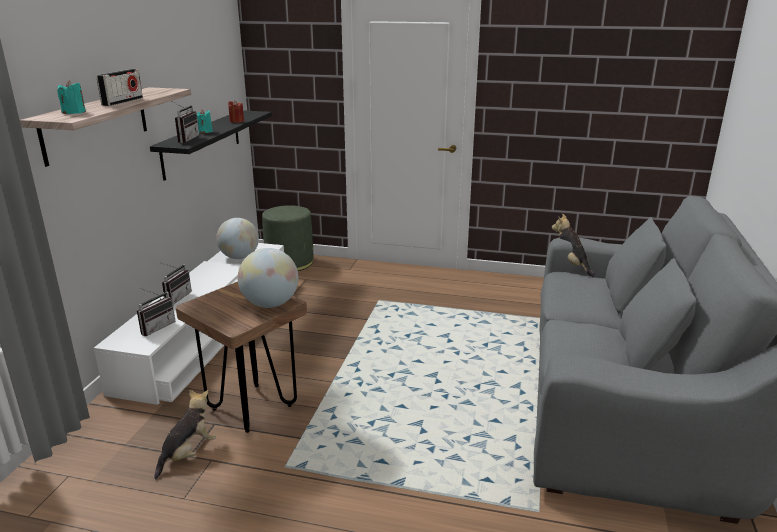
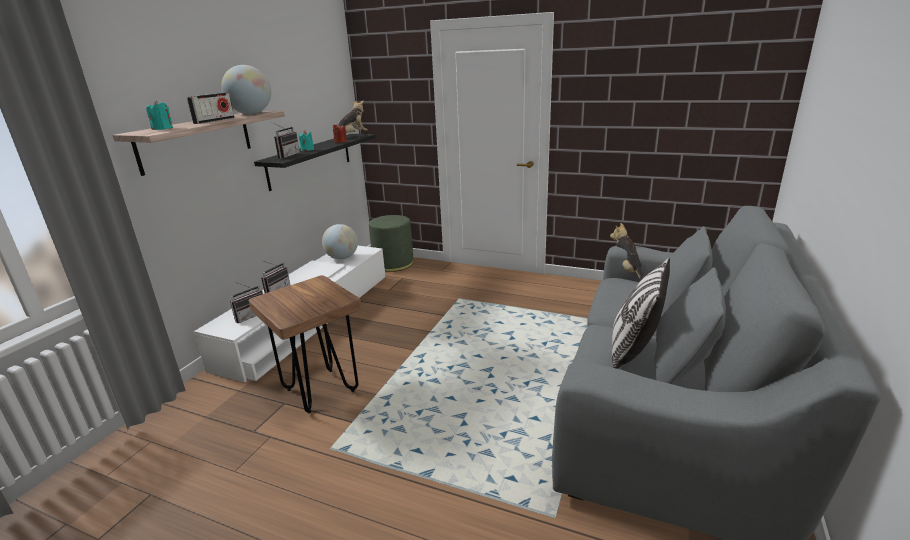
camera: 10 degrees right, 0 degrees up
plush toy [154,390,216,480] -> plush toy moved to [333,100,368,141]
globe [238,248,298,308] -> globe moved to [221,65,271,114]
none -> pillow [612,258,670,369]

